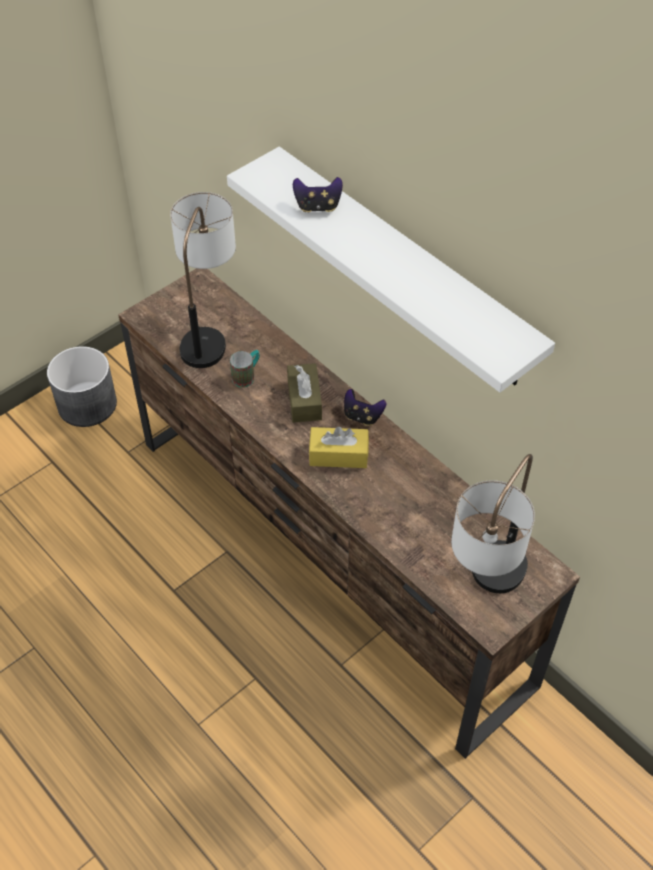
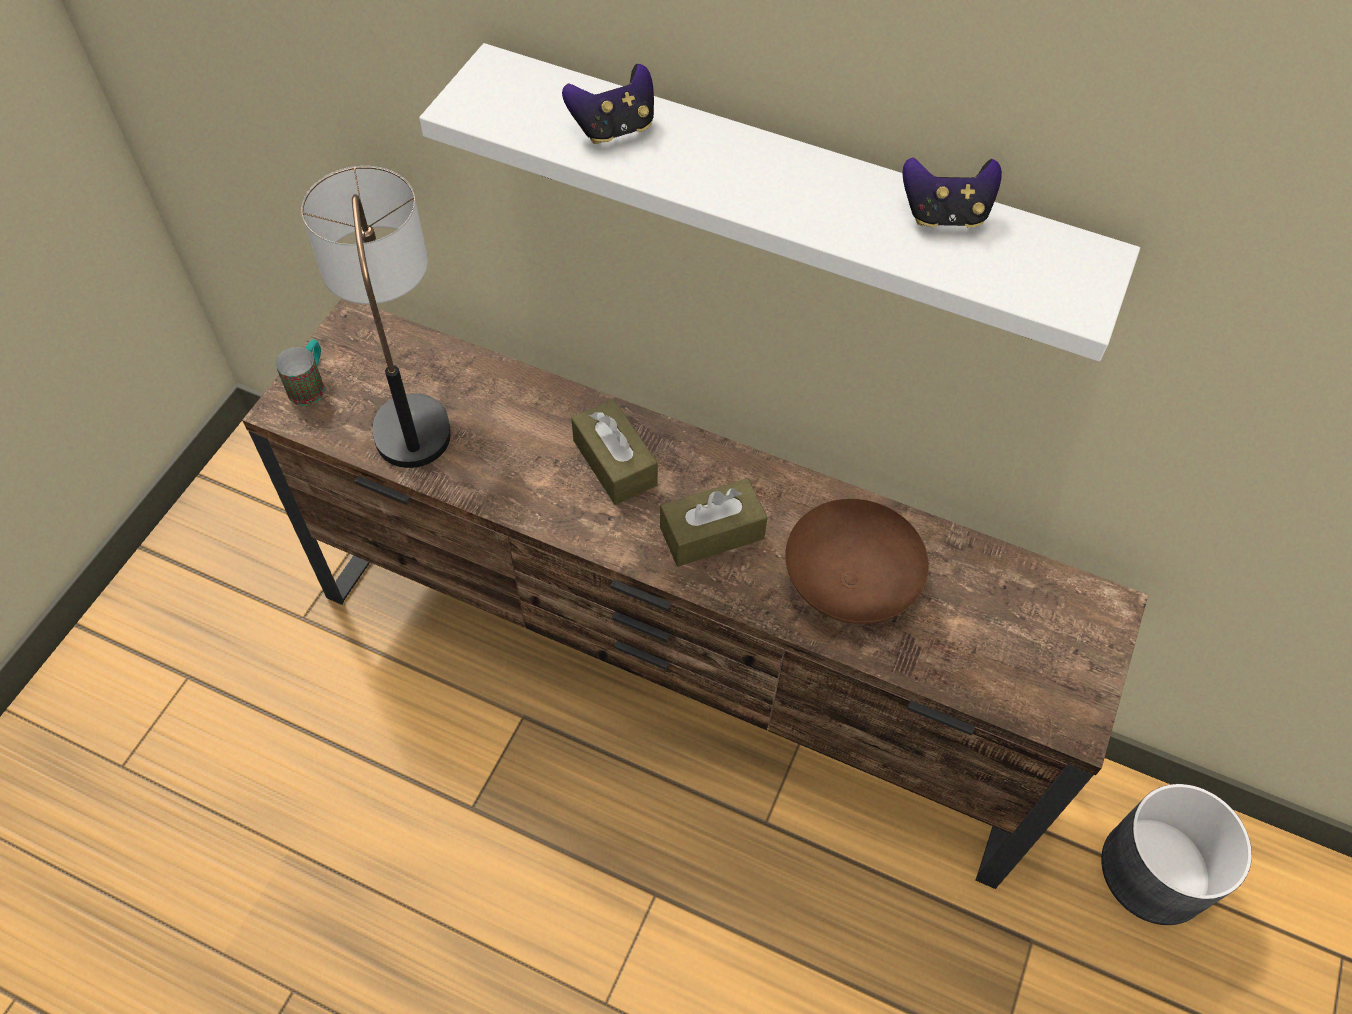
camera: 25 degrees left, 5 degrees up
grey planter [47,346,117,427] -> grey planter moved to [1101,784,1252,925]
mug [230,350,260,388] -> mug moved to [276,339,325,406]
yellow tissue box [309,426,369,468] -> brown tissue box [660,478,768,567]
game controller [344,389,386,426] -> game controller moved to [903,157,1002,228]
table lamp [451,454,535,593] -> none
none -> brown bowl [785,499,929,624]

